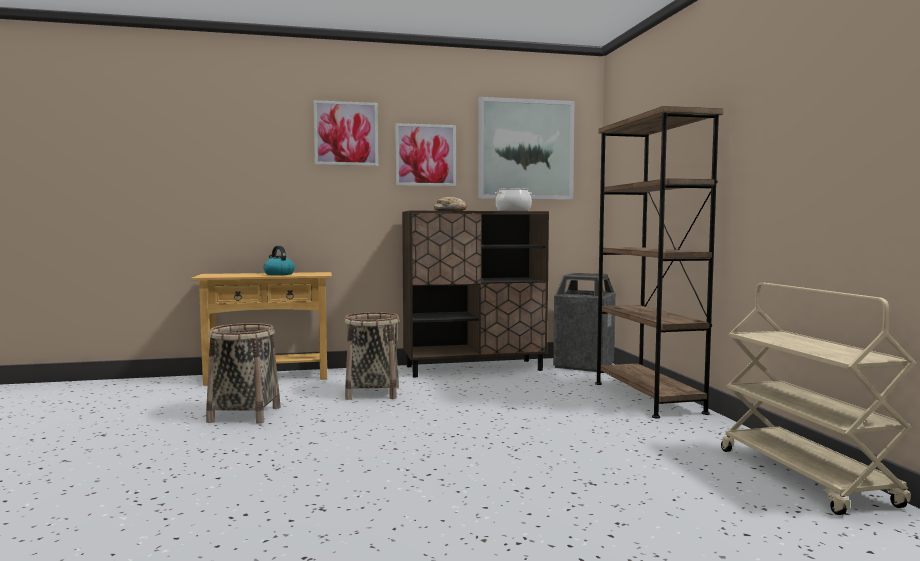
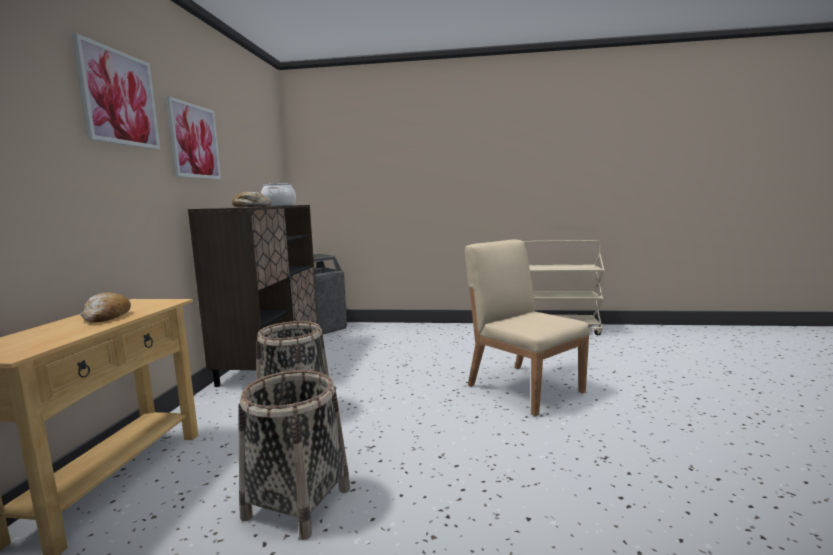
camera: 70 degrees left, 5 degrees up
kettle [263,246,295,275] -> bread [80,292,131,323]
picture [478,97,575,200] -> none
brown bookcase [595,106,723,419] -> none
none -> beige chair [465,240,590,416]

